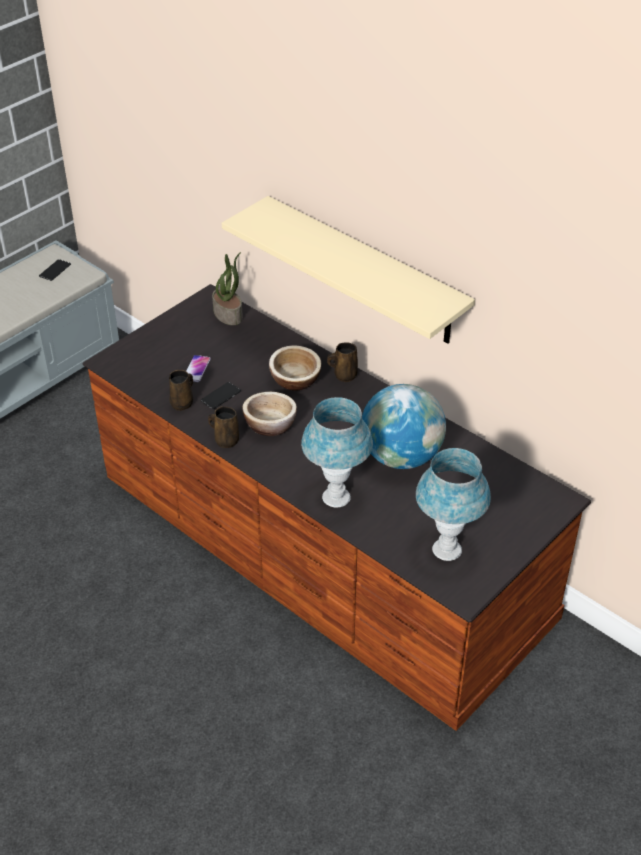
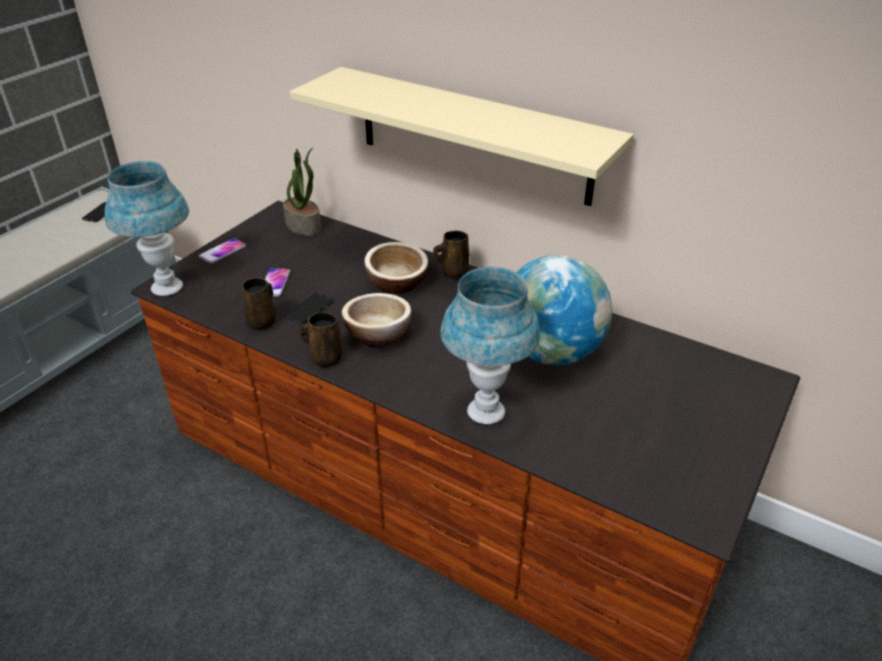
camera: 10 degrees left, 5 degrees down
blue table lamp [416,448,491,561] -> blue table lamp moved to [105,161,189,296]
none -> phone [199,238,246,263]

